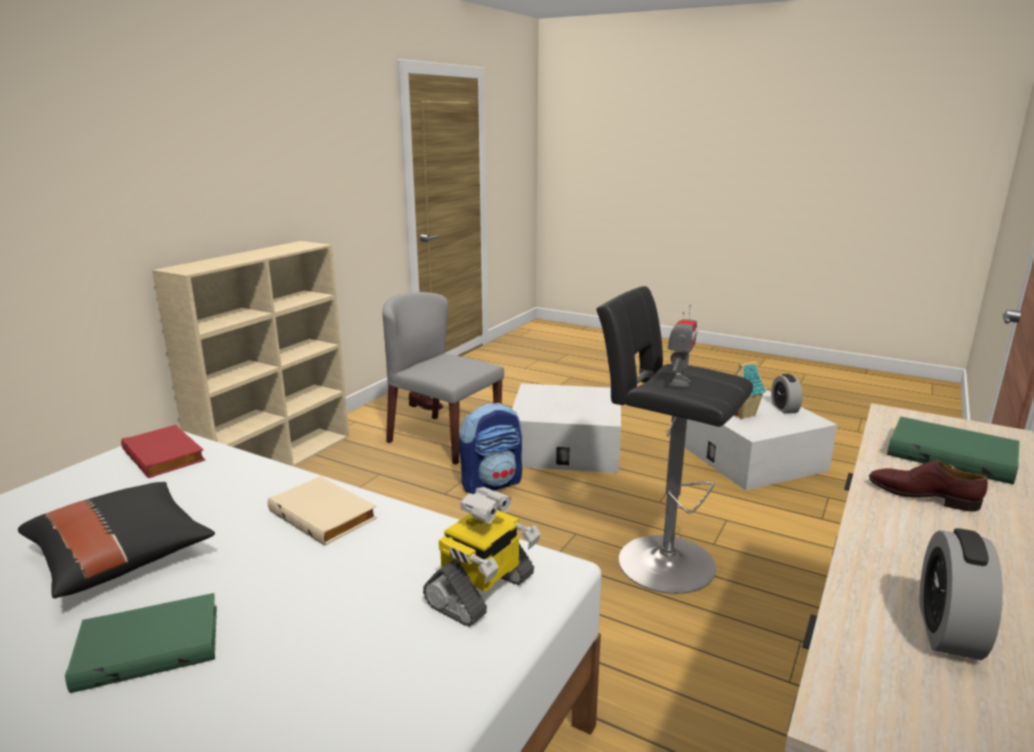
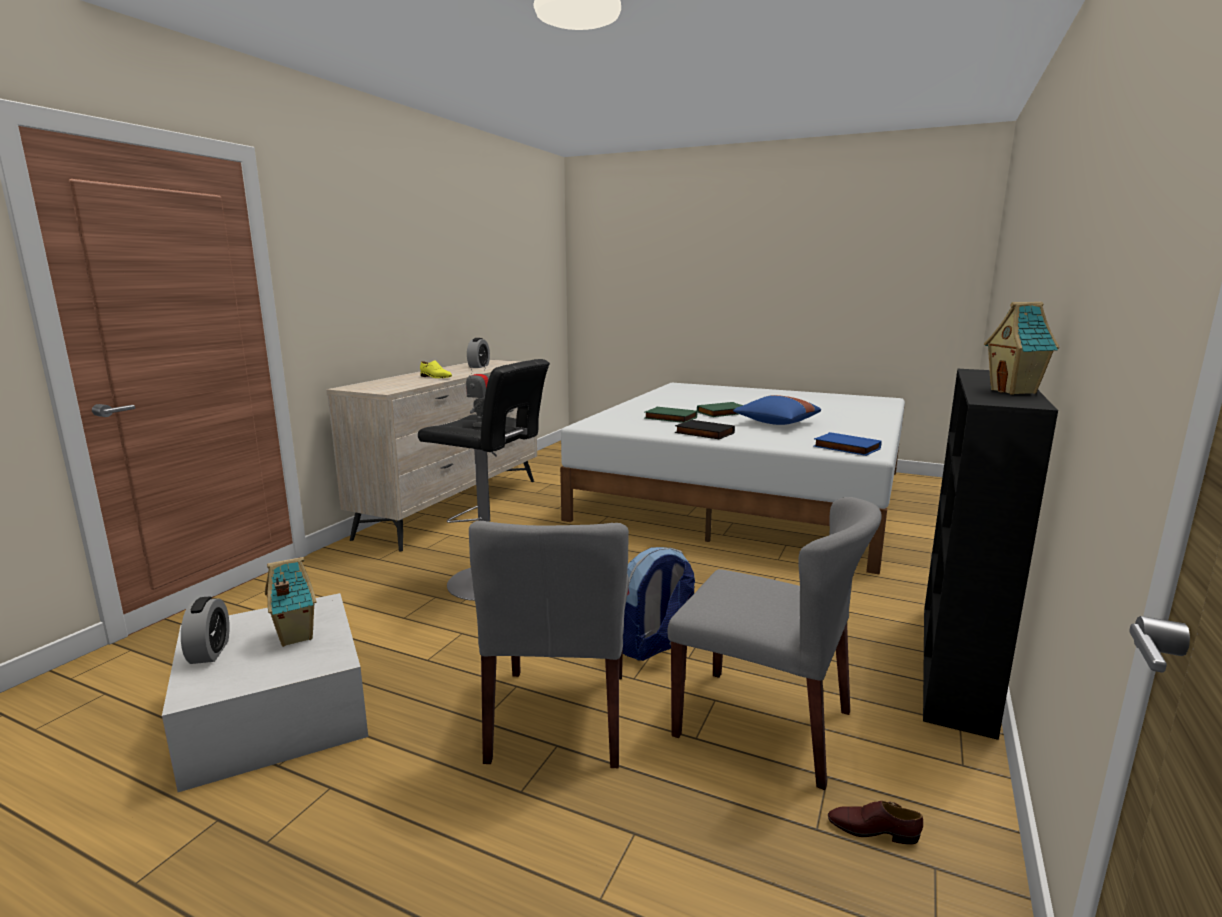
camera: 175 degrees right, 5 degrees down
black pillow [18,482,215,598] -> blue pillow [733,395,821,425]
red book [121,425,205,478] -> blue book [814,432,881,456]
beige bookcase [152,241,349,466] -> black bookcase [923,369,1058,740]
beige book [268,476,377,546] -> black book [675,420,735,439]
toy robot [423,487,541,627] -> none
white storage box [512,383,621,473] -> grey chair [469,521,629,768]
brown shoe [869,460,988,512] -> yellow shoe [420,360,452,378]
green book [887,416,1020,485] -> green book moved to [645,407,697,423]
none -> toy house [984,302,1059,395]

